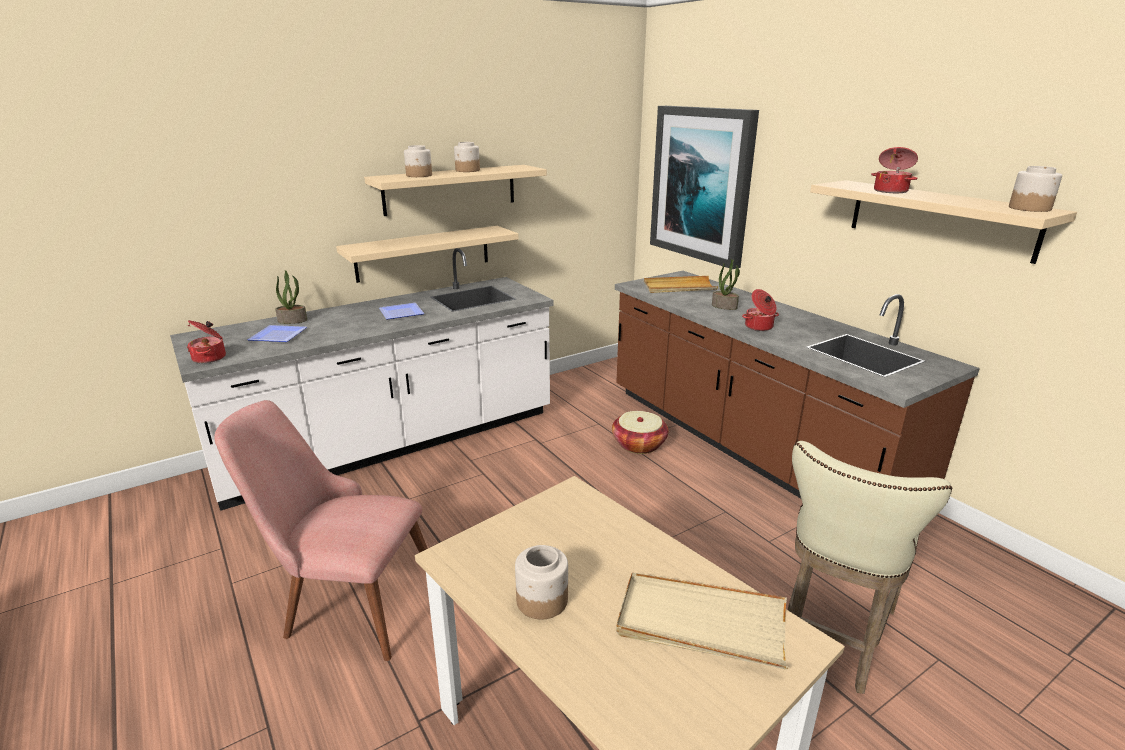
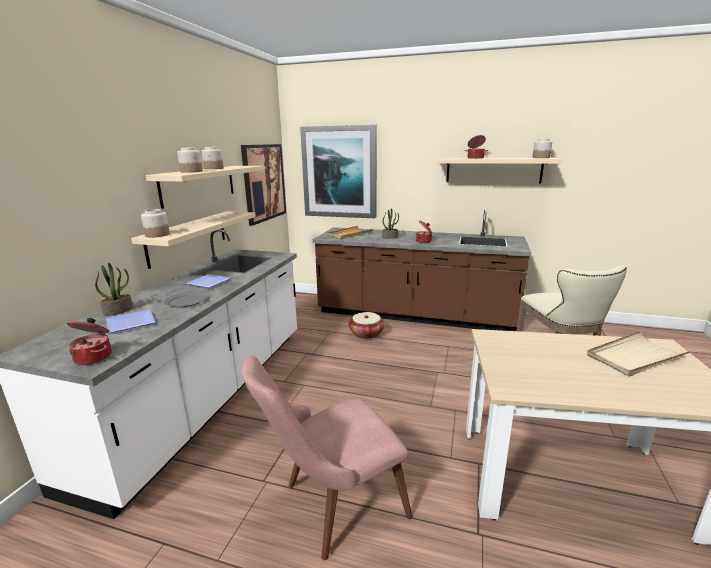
camera: 40 degrees left, 5 degrees down
jar [515,545,568,619] -> jar moved to [141,209,170,237]
none -> grey plate [164,291,208,308]
none -> picture [241,144,286,226]

